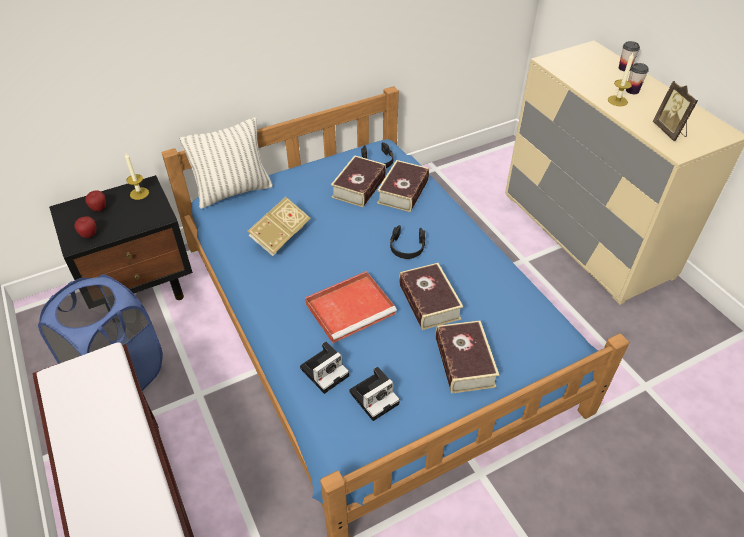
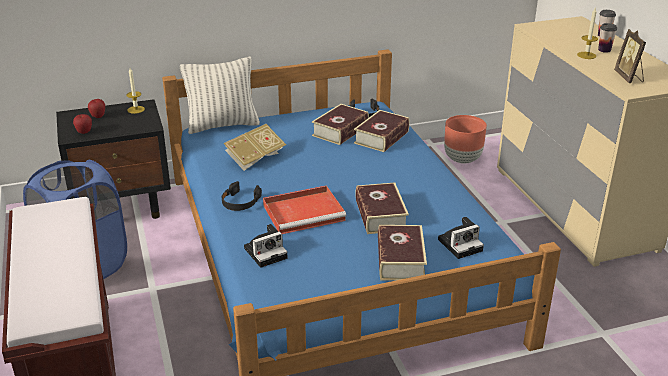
camera: 10 degrees right, 15 degrees down
camera [349,367,400,421] -> camera moved to [438,217,484,259]
black headphones [390,225,425,259] -> black headphones moved to [222,181,262,211]
none -> brown planter [444,115,487,164]

